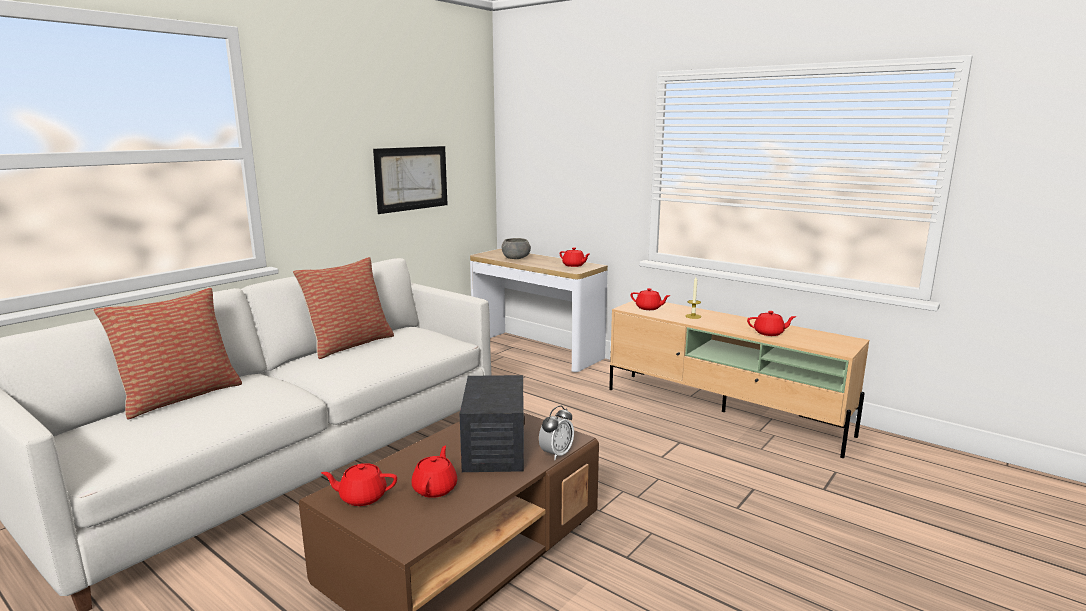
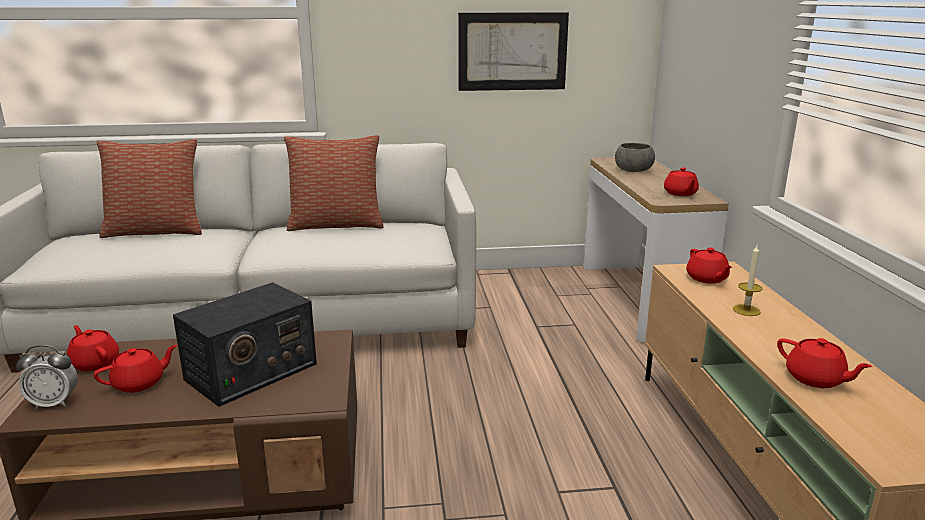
camera: 45 degrees right, 5 degrees up
alarm clock [539,406,574,460] -> alarm clock moved to [16,345,78,409]

